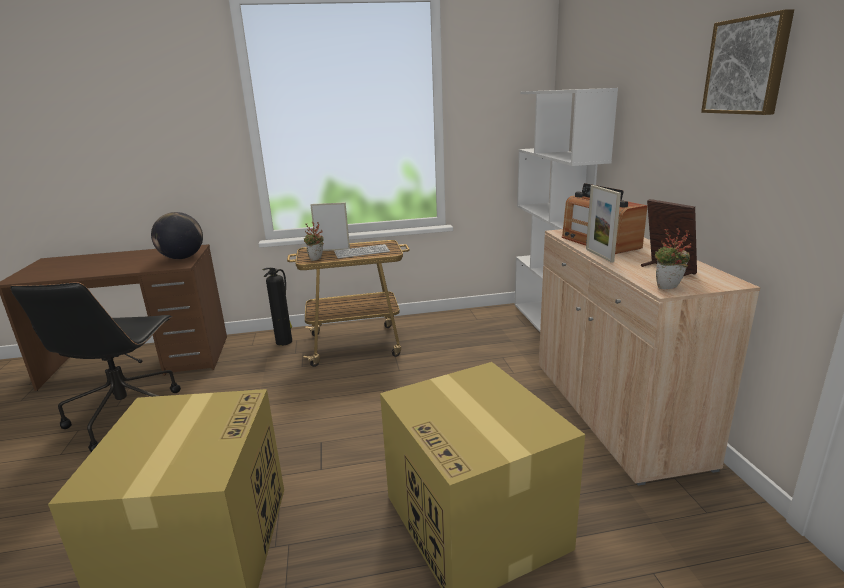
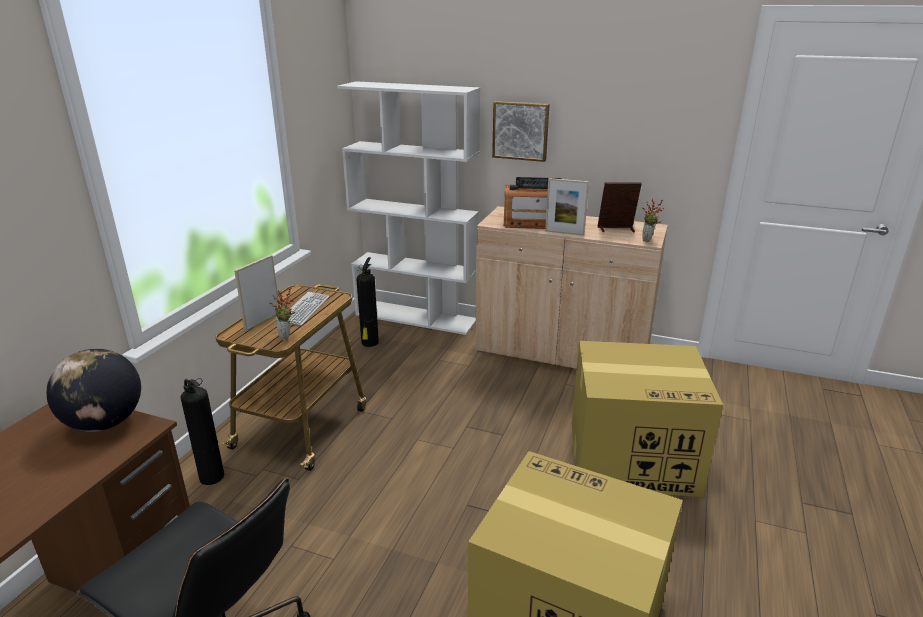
camera: 60 degrees left, 5 degrees up
picture [701,9,794,115] -> picture moved to [492,101,549,162]
none -> fire extinguisher [356,257,379,347]

